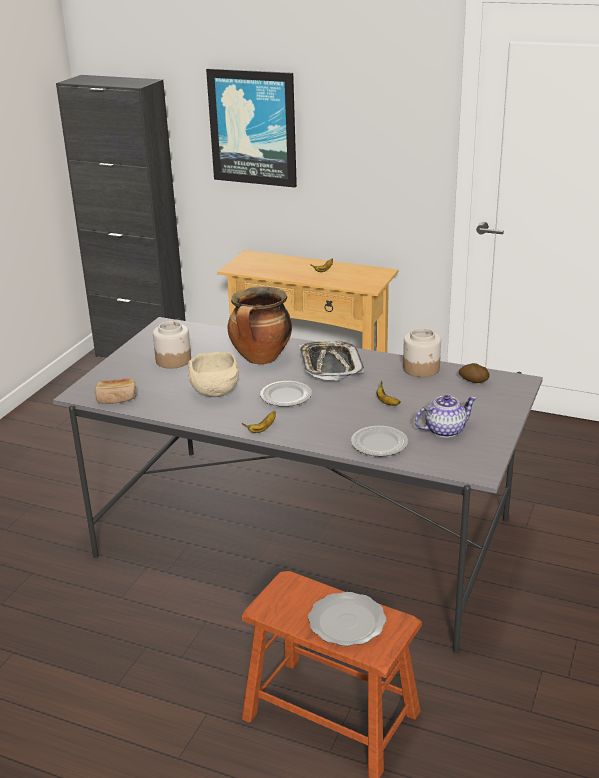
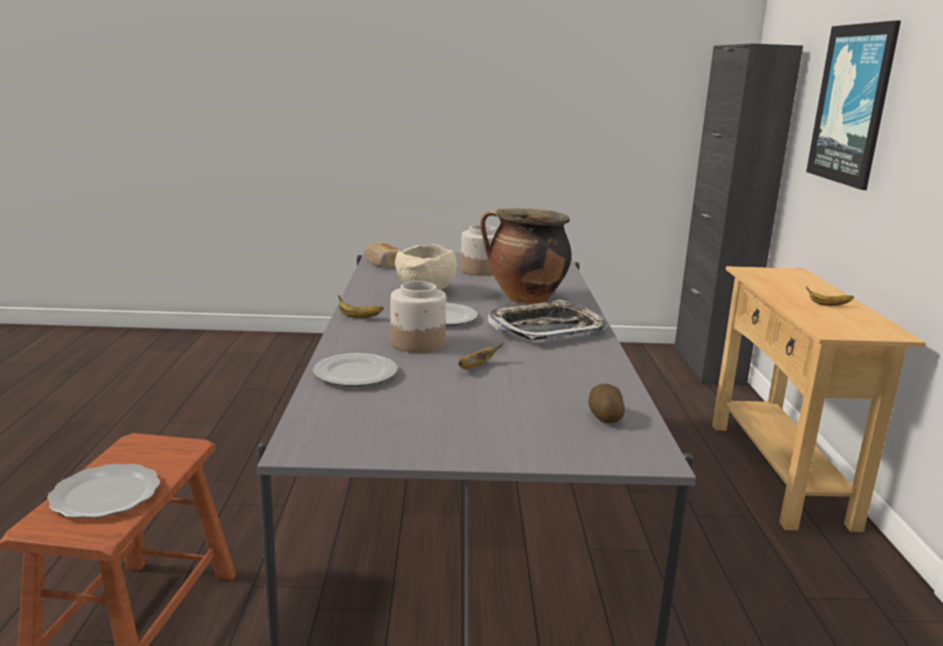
camera: 65 degrees right, 10 degrees down
jar [403,328,441,377] -> jar moved to [390,281,447,353]
teapot [415,395,477,438] -> none

